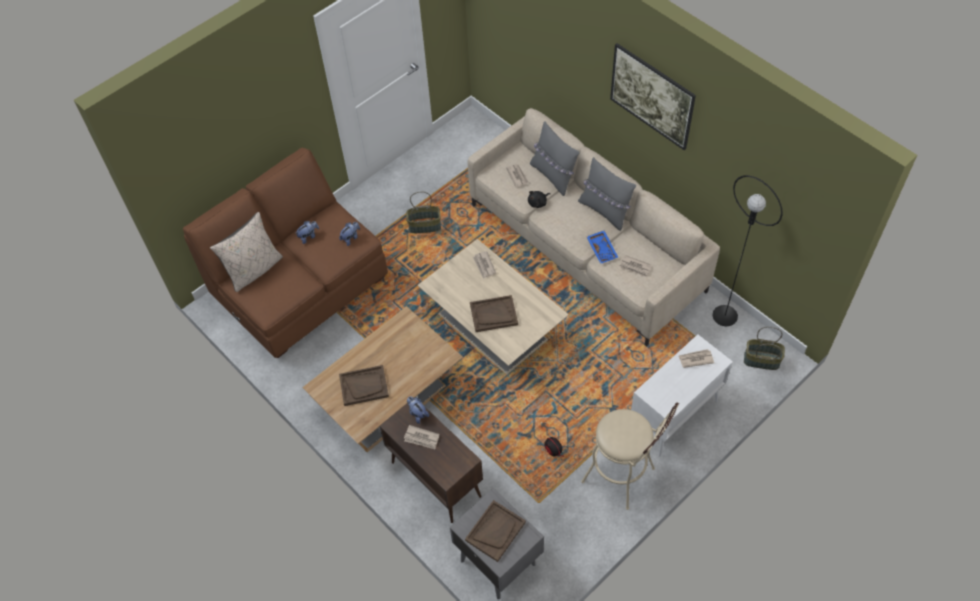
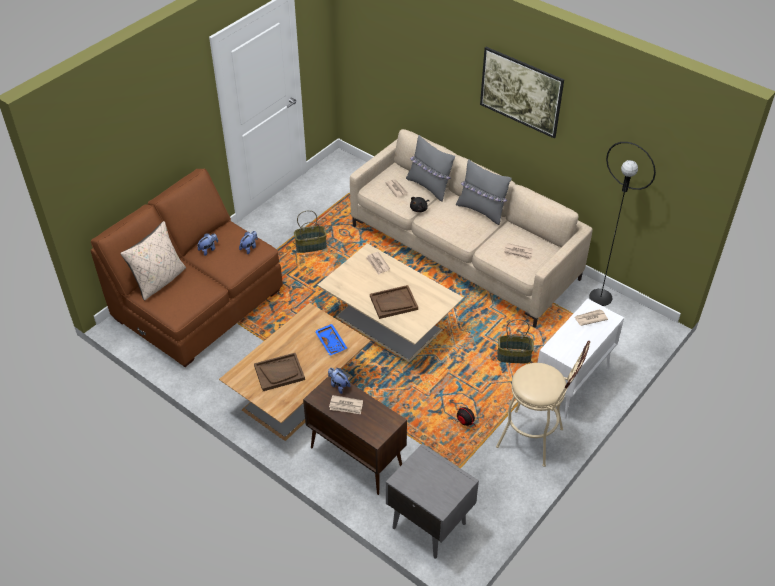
camera: 10 degrees left, 10 degrees down
brown tray [465,500,526,562] -> none
blue tray [587,231,618,264] -> blue tray moved to [315,324,347,356]
basket [744,327,785,370] -> basket moved to [497,319,534,363]

